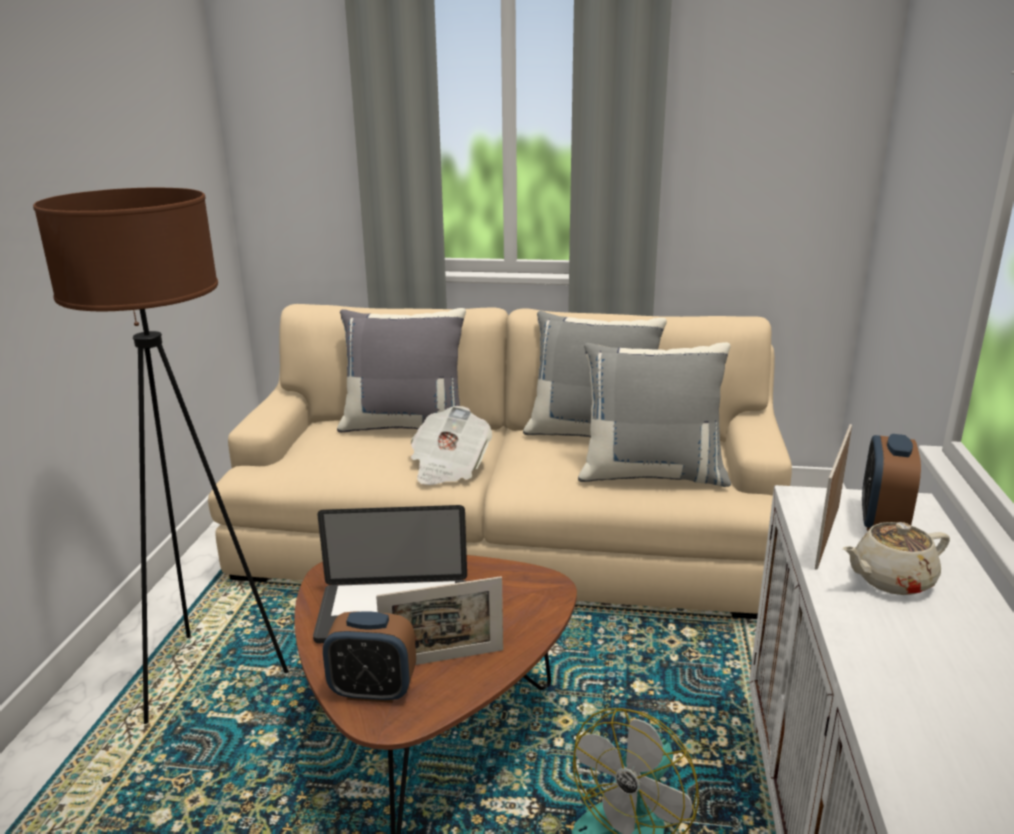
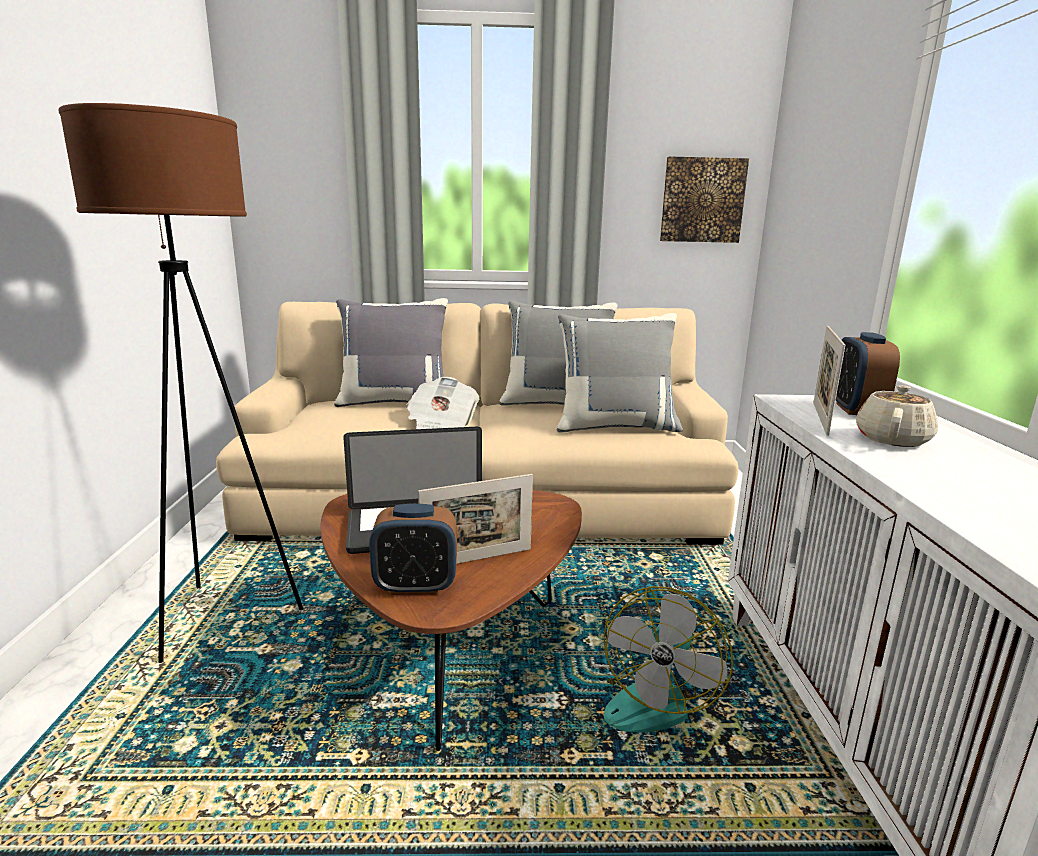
camera: 10 degrees left, 5 degrees down
beige teapot [843,522,950,595] -> beige teapot turned 150 degrees clockwise [856,385,938,447]
none -> picture [660,156,749,243]

